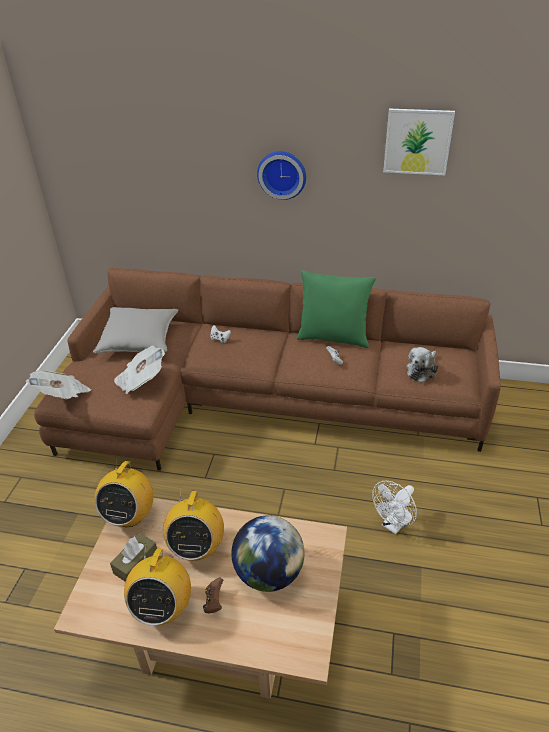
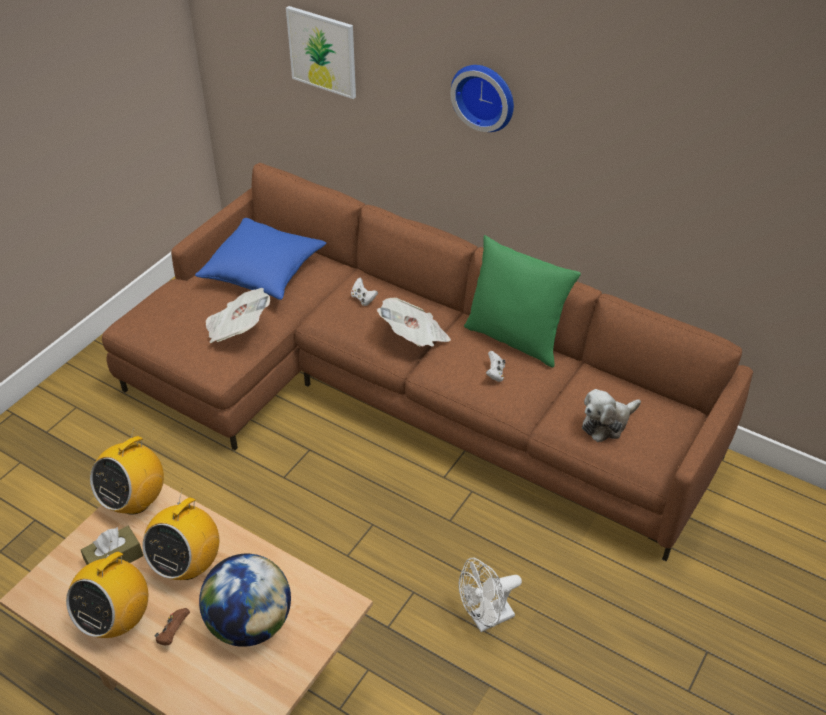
camera: 20 degrees right, 5 degrees up
newspaper [26,370,91,399] -> newspaper moved to [377,297,451,347]
grey pillow [93,307,179,353] -> blue pillow [195,218,326,300]
picture [383,109,455,175] -> picture moved to [286,6,356,99]

